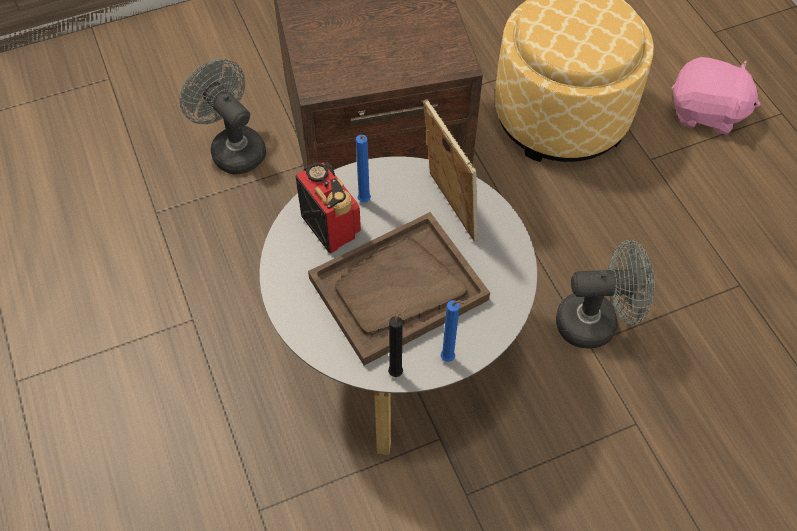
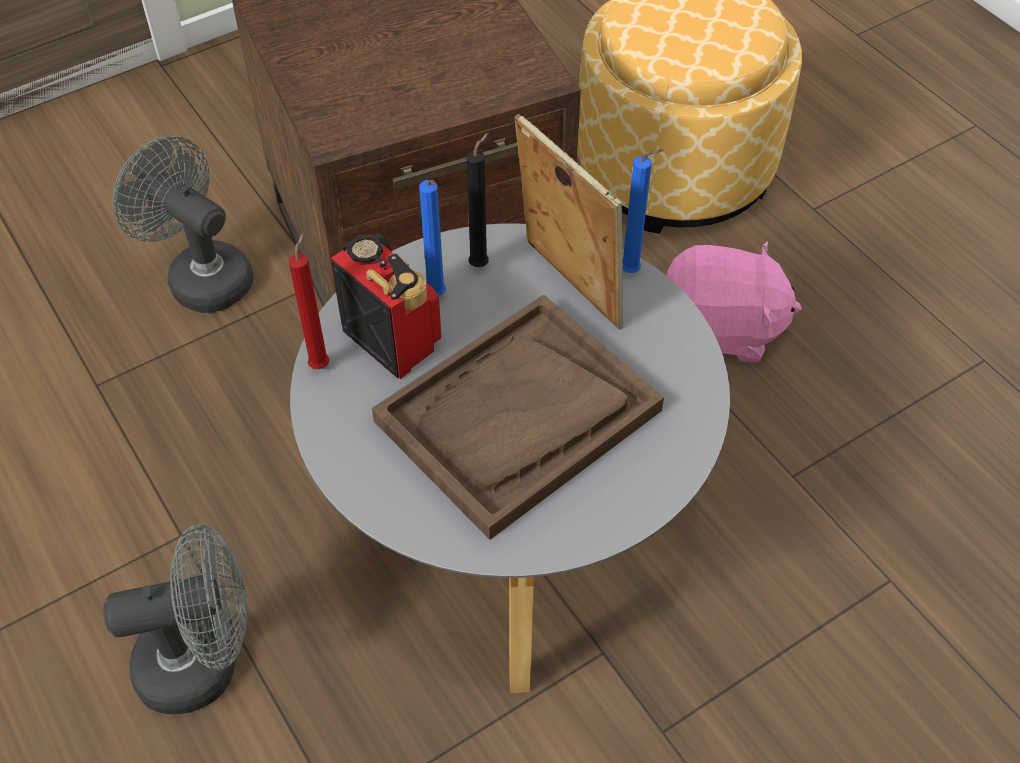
camera: 10 degrees left, 5 degrees down
black candle [388,308,407,377] -> black candle moved to [467,133,489,267]
blue candle [441,300,467,362] -> blue candle moved to [622,149,663,273]
grey fan [556,240,655,349] -> grey fan moved to [103,525,247,714]
pink plush toy [672,57,761,135] -> pink plush toy moved to [666,242,802,362]
none -> red candle [289,232,330,369]

